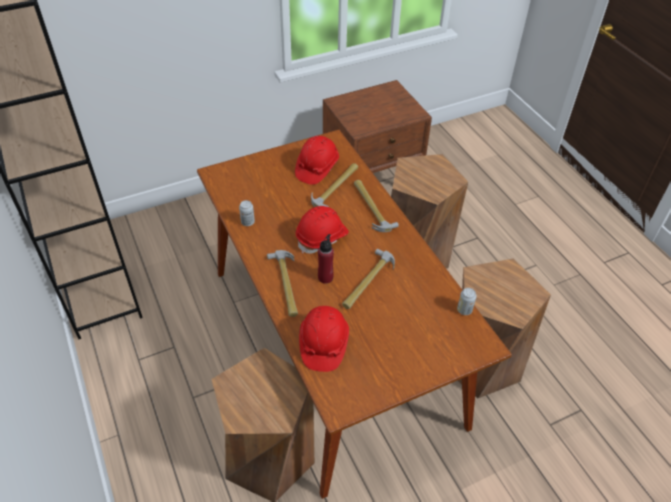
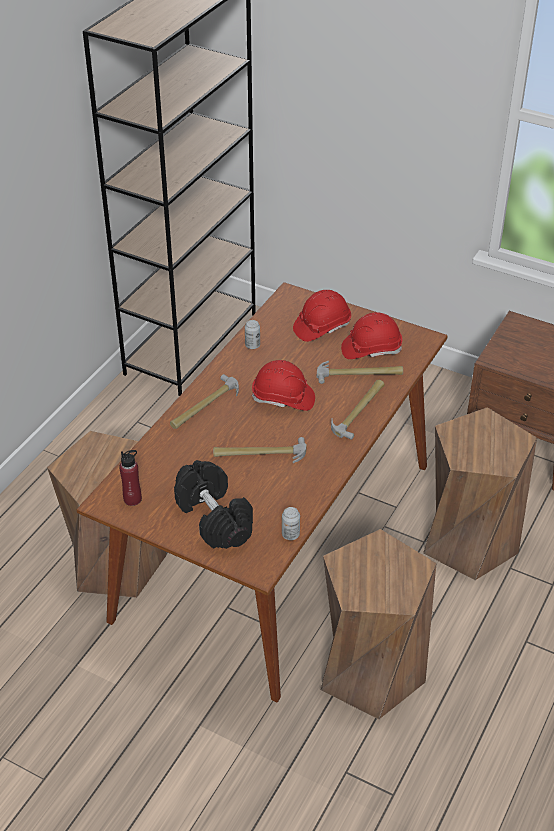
camera: 55 degrees right, 5 degrees down
red hard hat [299,306,349,372] -> red hard hat moved to [293,290,351,342]
red bottle [318,234,334,284] -> red bottle moved to [119,450,142,506]
none -> black dumbbell [174,460,253,549]

